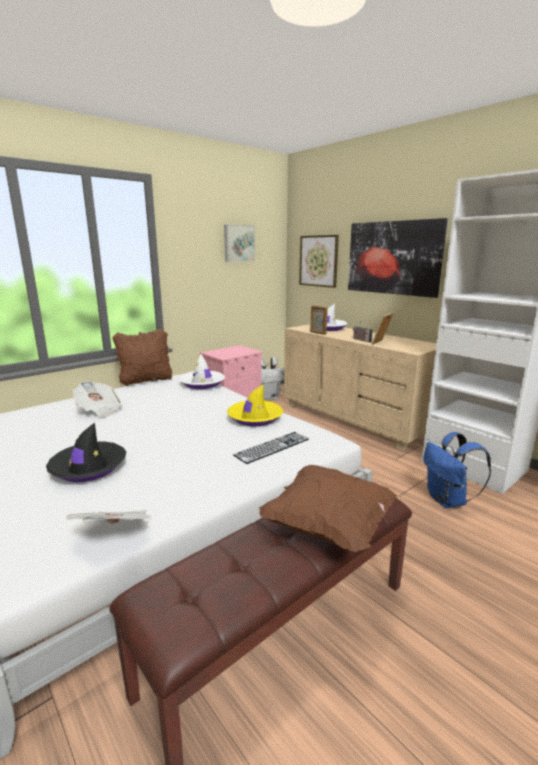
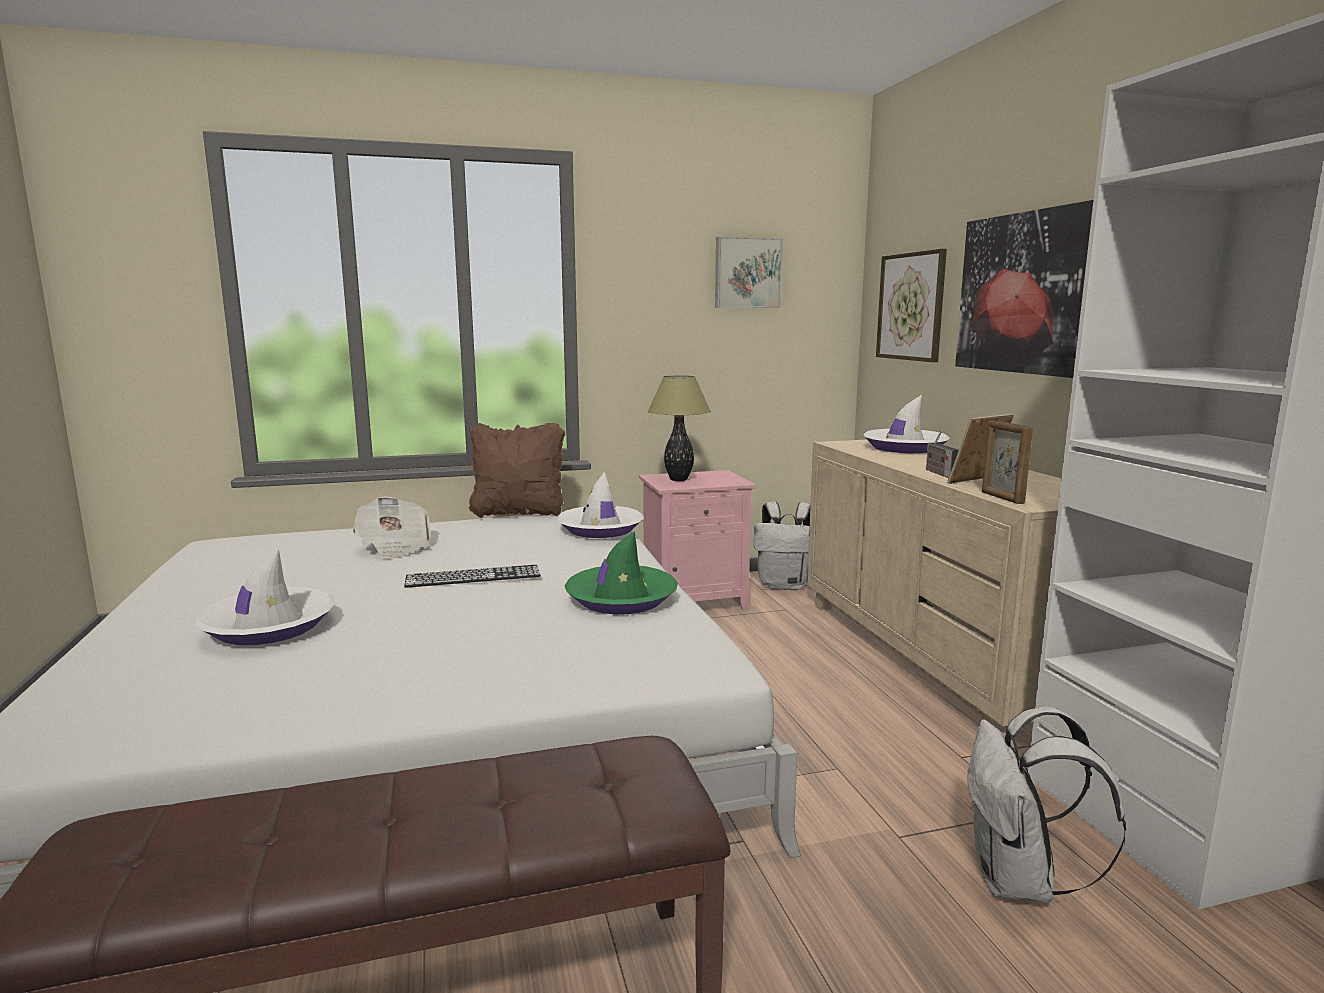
camera: 25 degrees right, 5 degrees down
black hat [46,422,126,482] -> white hat [195,549,335,645]
newspaper [66,510,151,524] -> none
yellow hat [227,384,283,426] -> green hat [564,531,678,615]
keyboard [233,432,309,464] -> keyboard moved to [404,565,541,588]
brown pillow [259,465,398,553] -> none
picture frame [310,306,328,335] -> picture frame moved to [982,420,1033,504]
blue backpack [423,432,491,508] -> white backpack [967,707,1126,903]
none -> table lamp [648,375,711,481]

